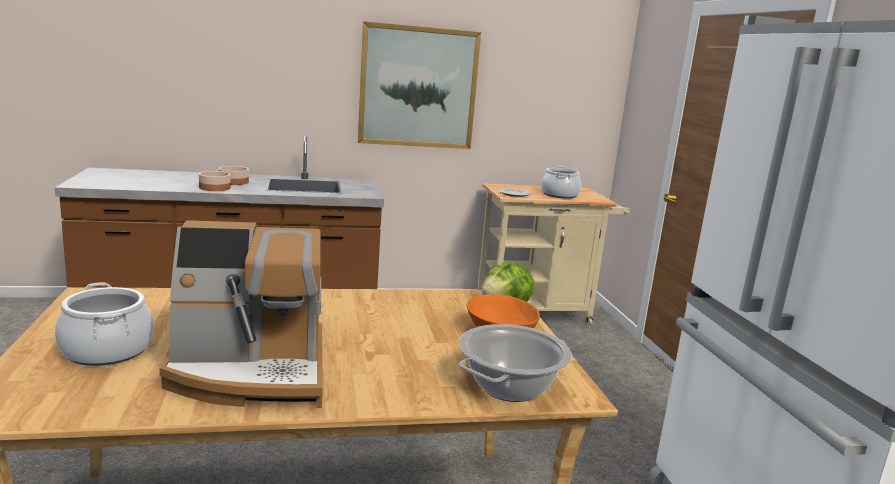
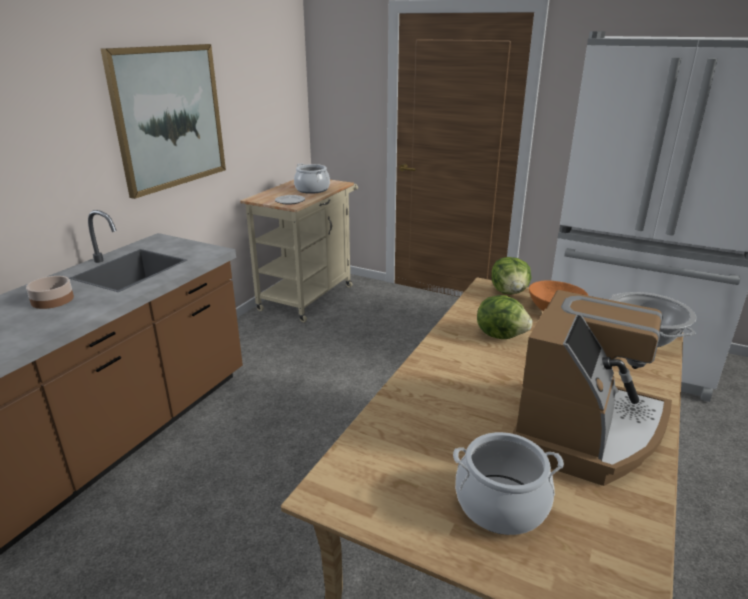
camera: 50 degrees left, 10 degrees up
bowl [199,171,231,191] -> none
none -> lettuce [477,295,533,339]

